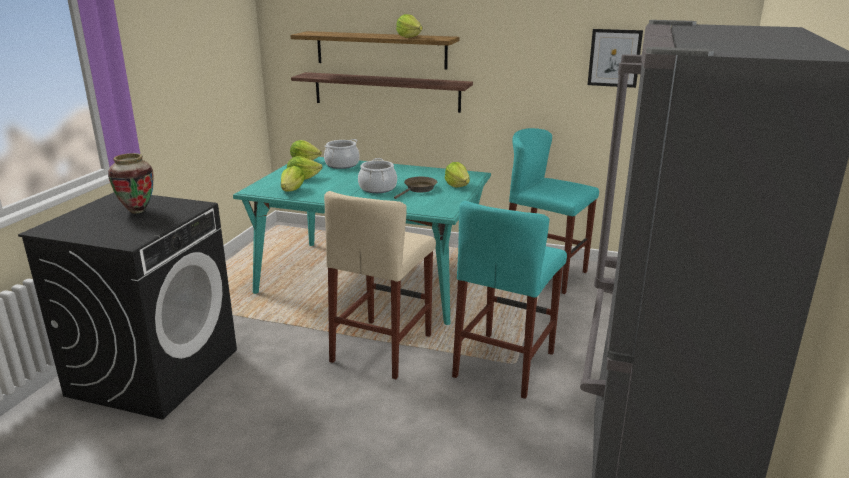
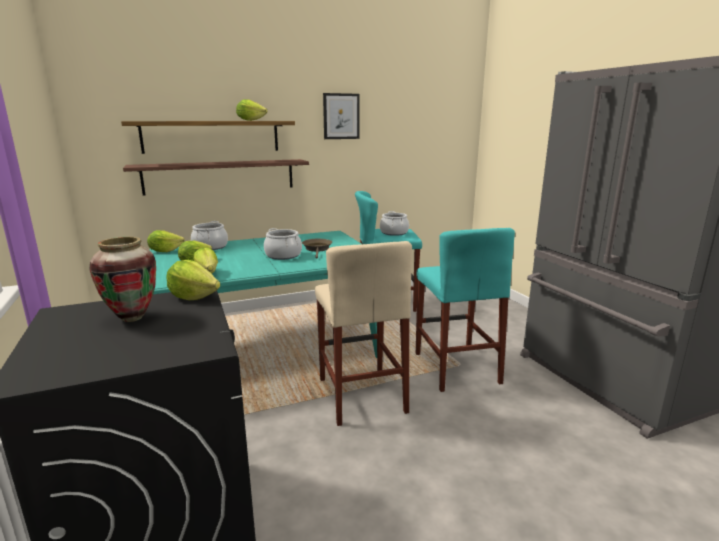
camera: 40 degrees left, 5 degrees down
lettuce [445,162,470,187] -> lettuce moved to [166,260,220,300]
picture [588,29,643,88] -> picture moved to [323,93,360,139]
none -> cooking pot [380,211,409,236]

